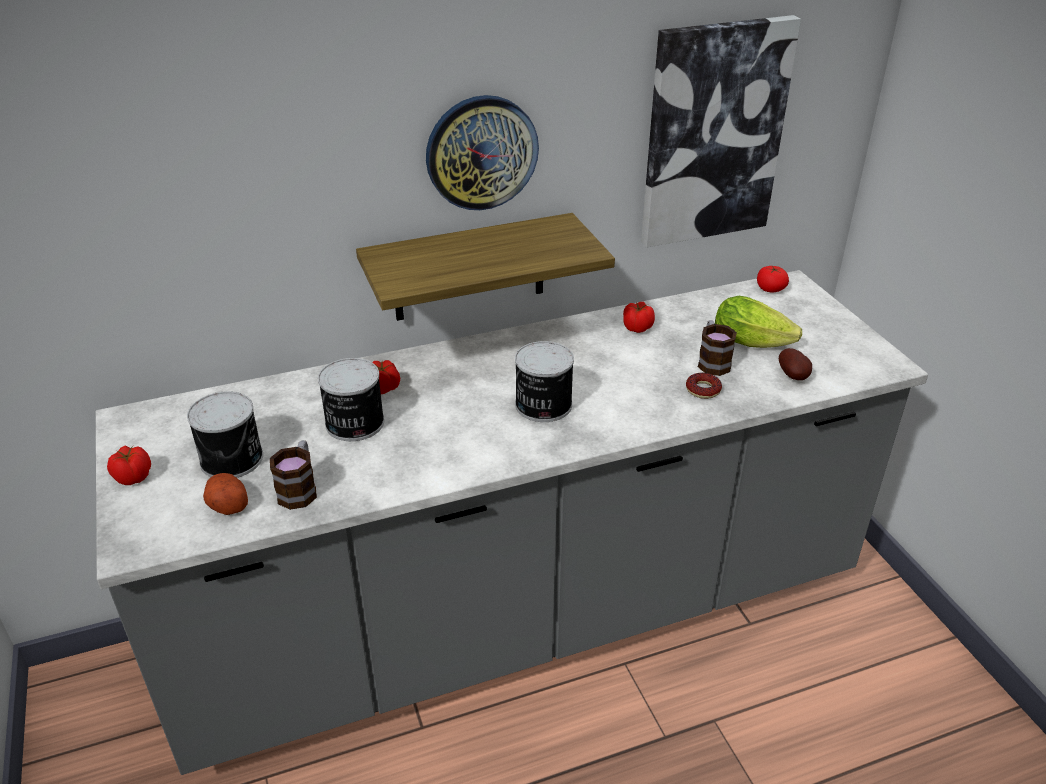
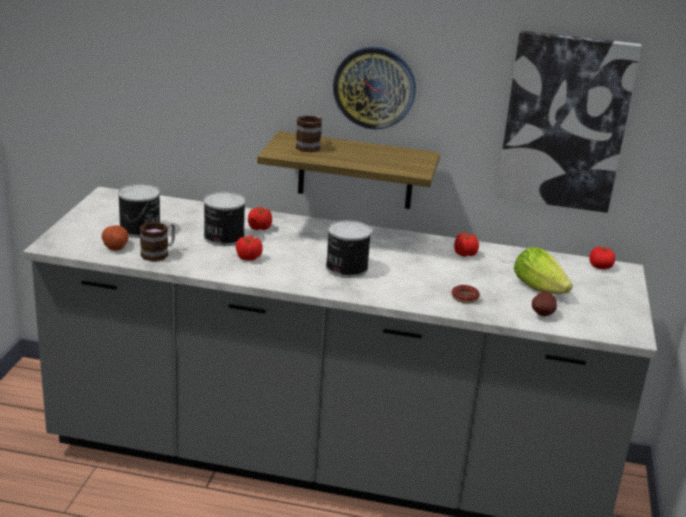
camera: 30 degrees right, 10 degrees down
tomato [107,446,151,485] -> tomato moved to [236,235,263,261]
mug [698,320,737,376] -> mug moved to [295,115,322,152]

